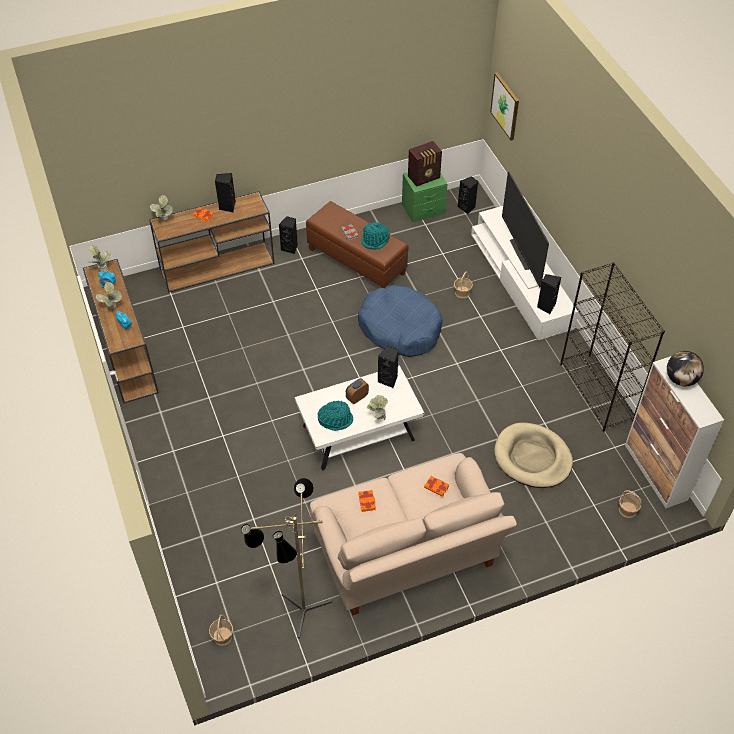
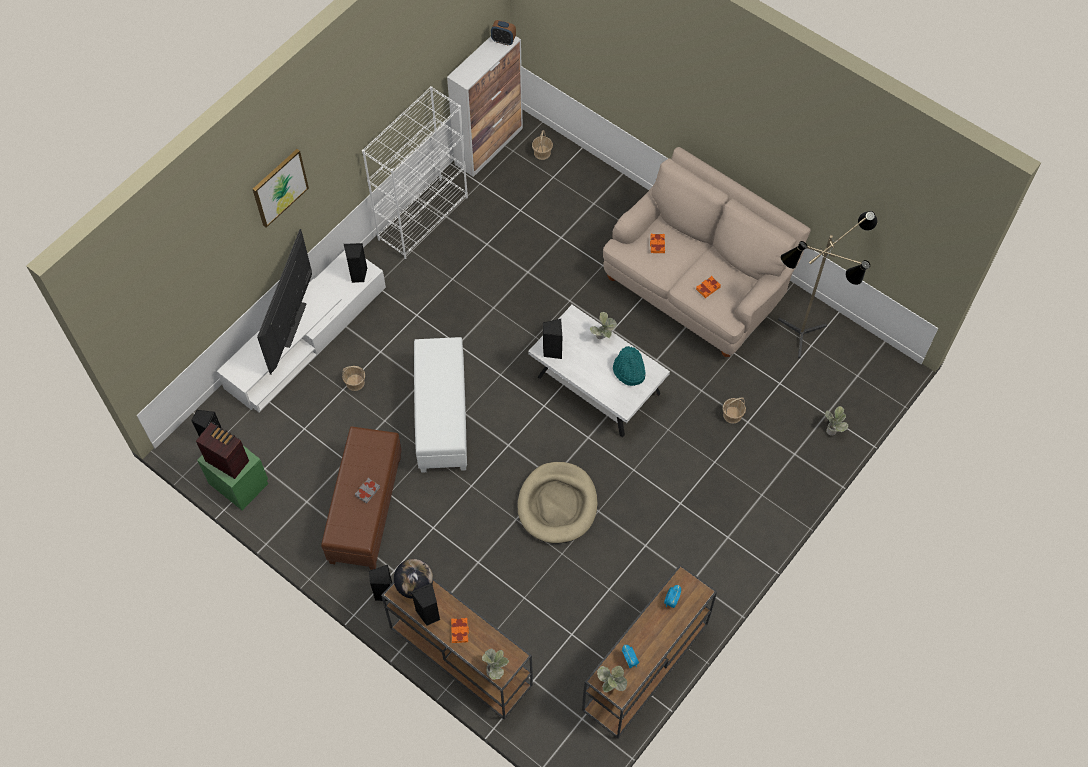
camera: 120 degrees left, 10 degrees up
potted plant [96,282,122,309] -> potted plant moved to [825,406,848,436]
basket [209,614,233,646] -> basket moved to [723,398,746,424]
alarm clock [346,378,369,404] -> alarm clock moved to [491,20,516,45]
blue dog bed [358,285,443,357] -> white ottoman [414,337,467,473]
turquoise hat [361,223,389,249] -> none
picture [490,72,519,141] -> picture moved to [253,149,309,228]
beige dog bed [494,422,573,488] -> beige dog bed moved to [517,462,598,544]
television [502,172,549,288] -> television turned 150 degrees clockwise [257,229,312,375]
black bookcase [560,262,665,432] -> white bookcase [362,86,468,259]
globe [667,351,704,386] -> globe moved to [394,559,433,599]

